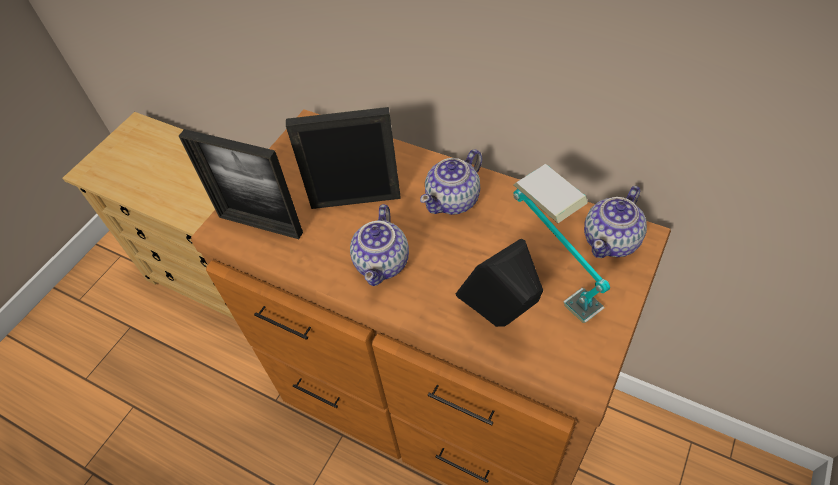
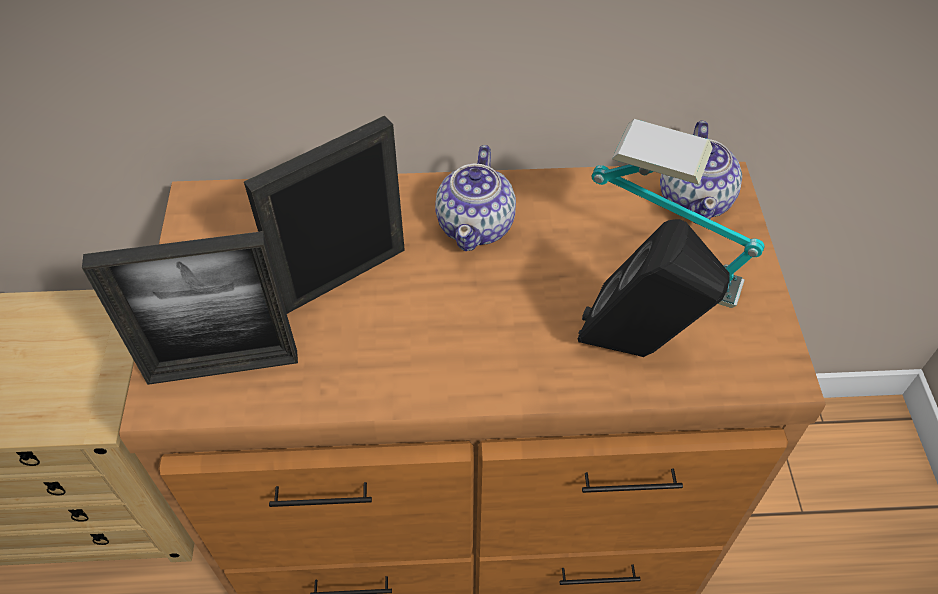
camera: 35 degrees left, 0 degrees up
teapot [350,204,409,286] -> none

